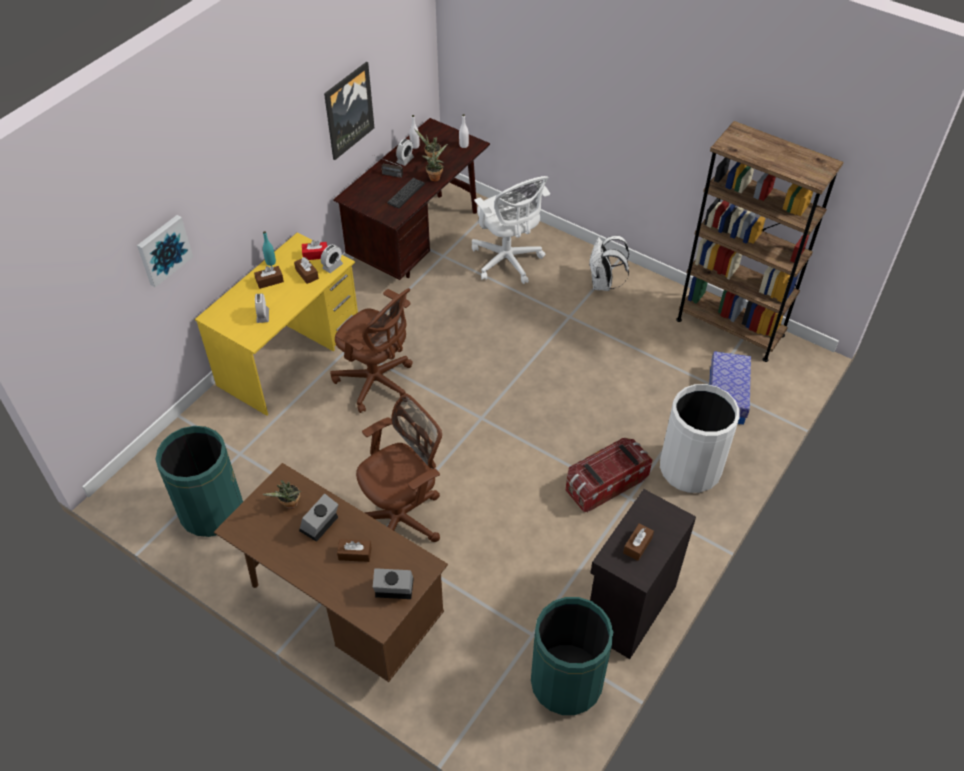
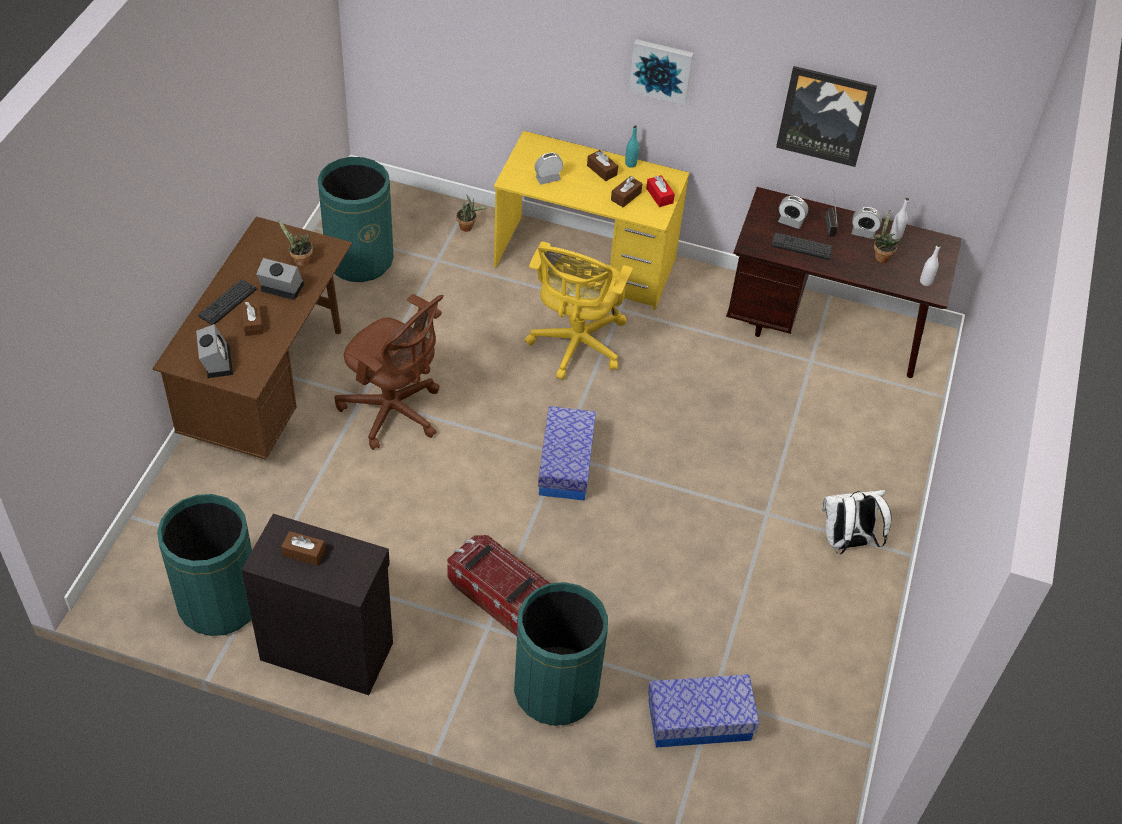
camera: 70 degrees right, 0 degrees up
picture [137,215,193,287] -> picture moved to [629,39,694,105]
alarm clock [321,244,343,273] -> alarm clock moved to [778,196,808,229]
brown office chair [330,288,413,413] -> yellow office chair [525,241,633,380]
potted plant [421,144,447,182] -> potted plant moved to [456,195,487,232]
white office chair [472,176,550,284] -> none
white trash can [660,384,740,493] -> green trash can [514,582,608,726]
brown bookcase [676,121,844,362] -> none
none -> keyboard [198,279,257,325]
none -> storage box [538,406,596,501]

